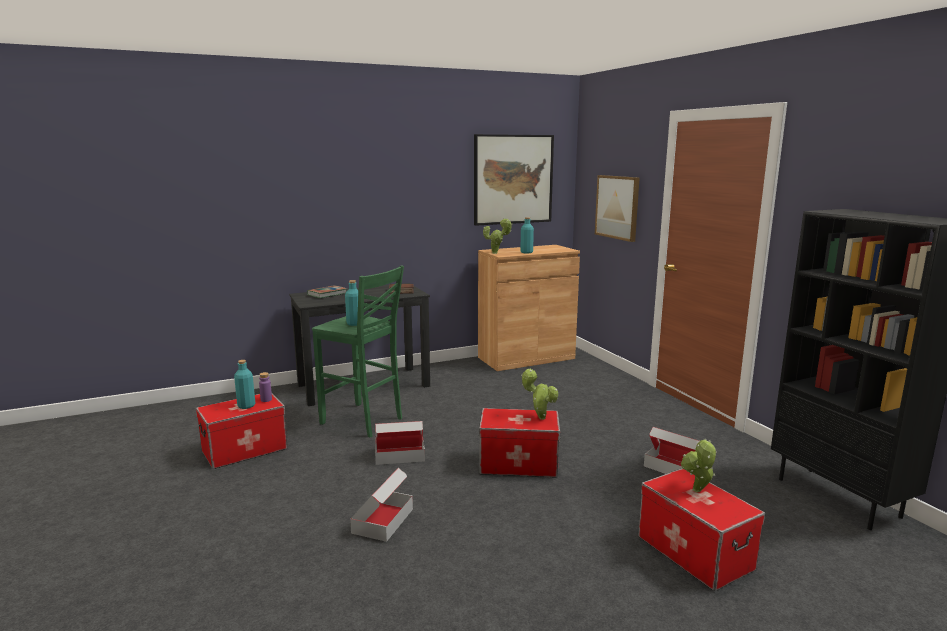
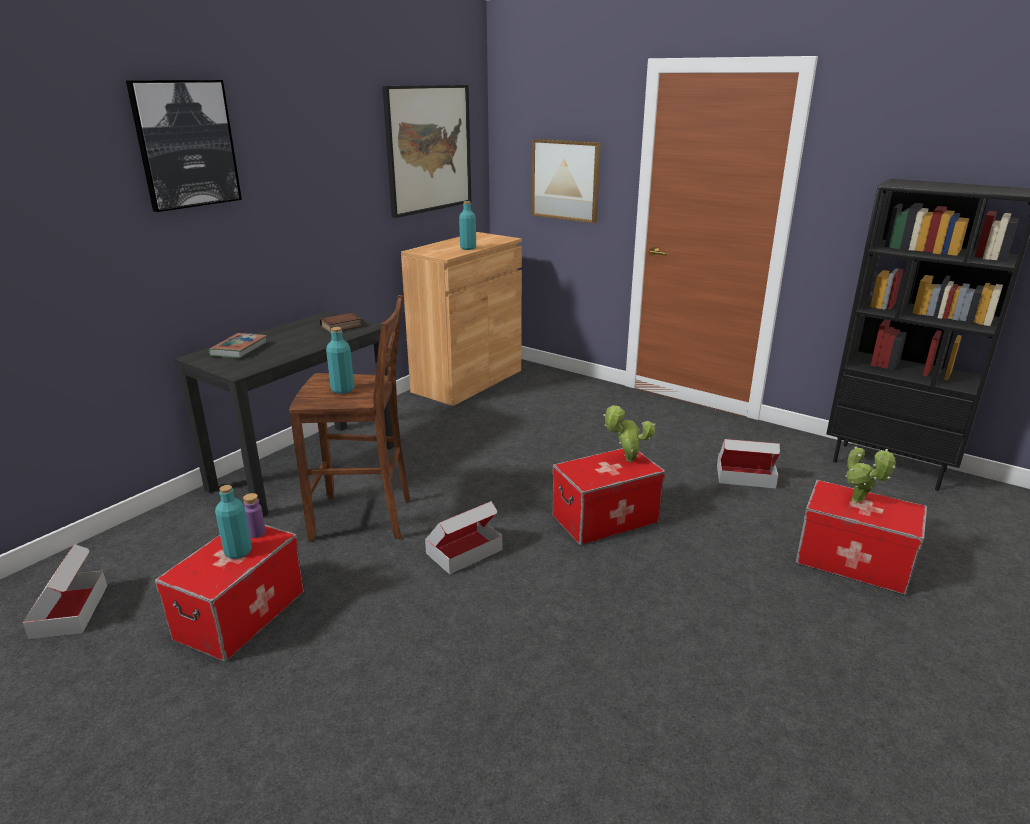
camera: 30 degrees left, 10 degrees up
green stool [312,266,404,437] -> brown stool [289,295,411,541]
cardboard box [350,468,413,542] -> cardboard box moved to [23,544,107,639]
potted plant [483,218,513,254] -> none
none -> picture [126,80,242,212]

